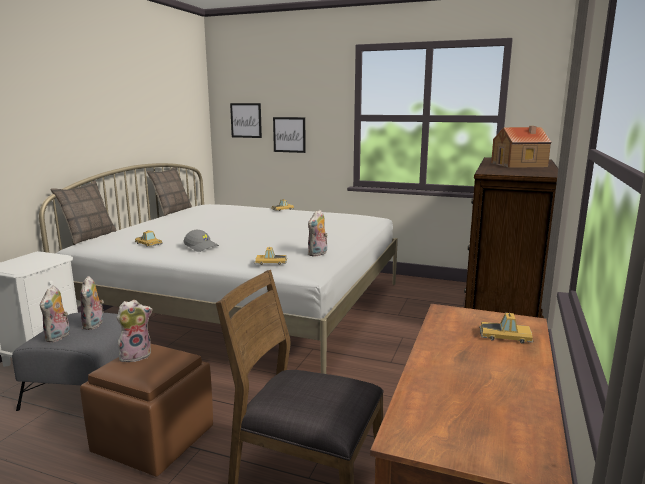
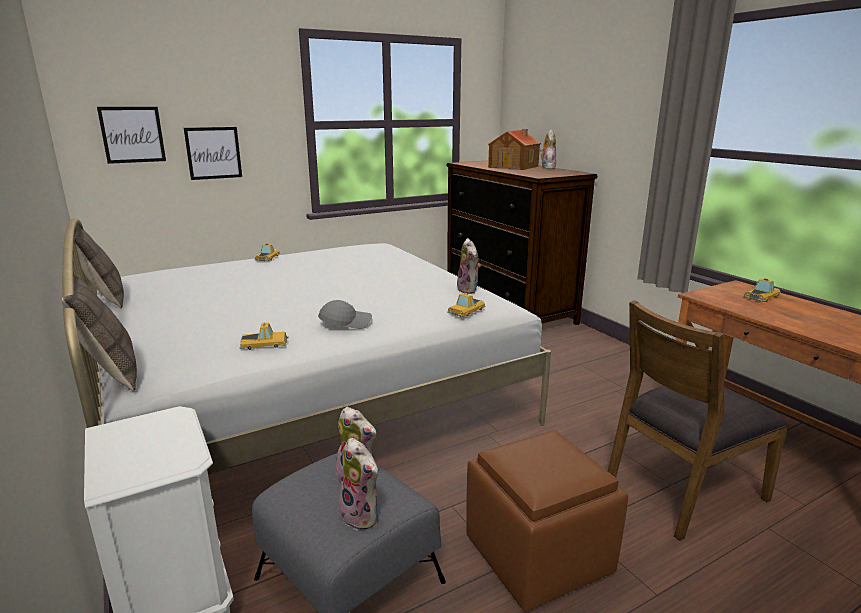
camera: 50 degrees left, 5 degrees up
plush toy [117,300,153,364] -> plush toy moved to [540,130,556,169]

